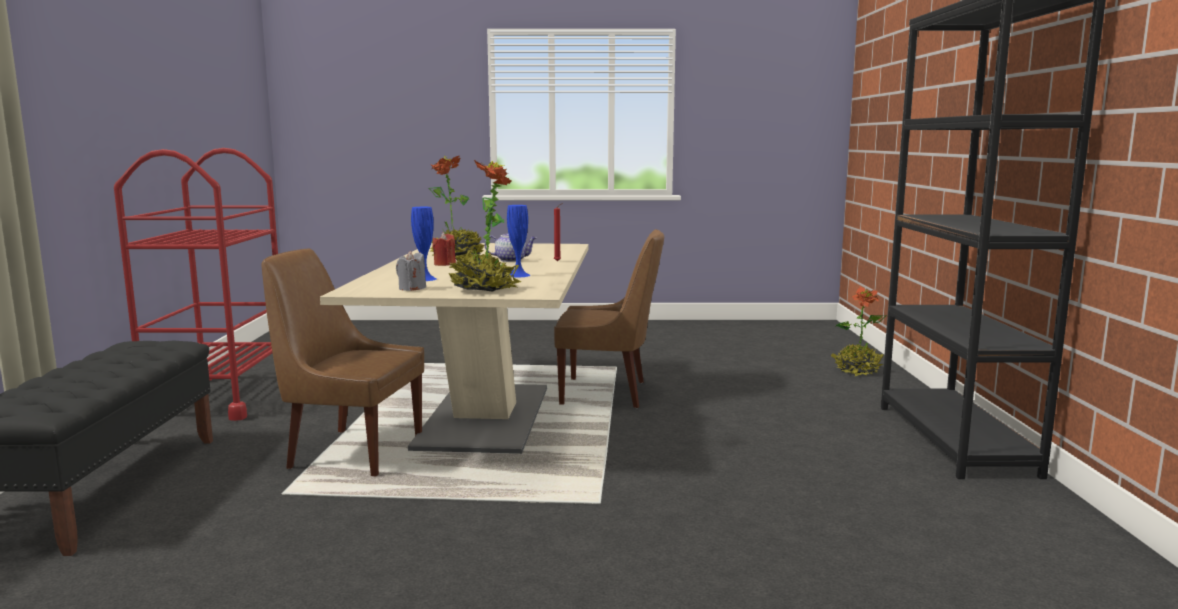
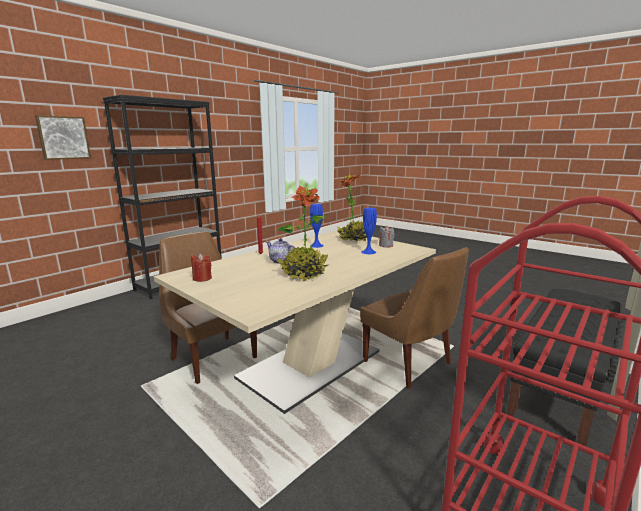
camera: 140 degrees left, 5 degrees up
red candle [432,233,456,266] -> red candle moved to [191,253,212,282]
potted plant [831,287,887,376] -> none
none -> picture [35,115,91,160]

